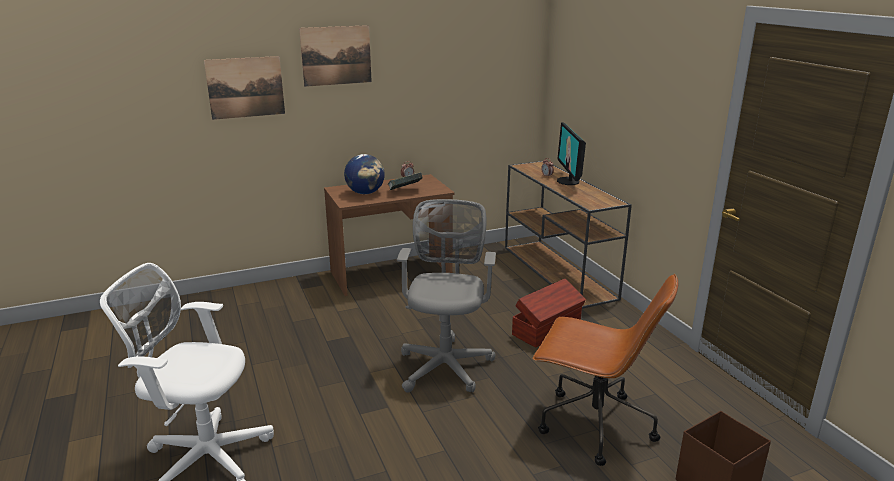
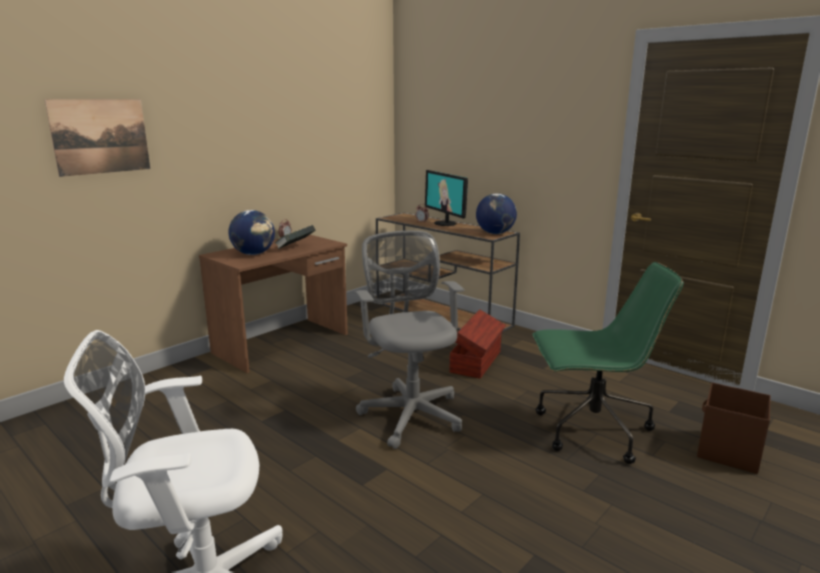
camera: 25 degrees left, 5 degrees down
picture [299,25,372,87] -> none
brown office chair [532,274,678,466] -> green office chair [533,262,684,464]
none -> globe [476,193,517,234]

